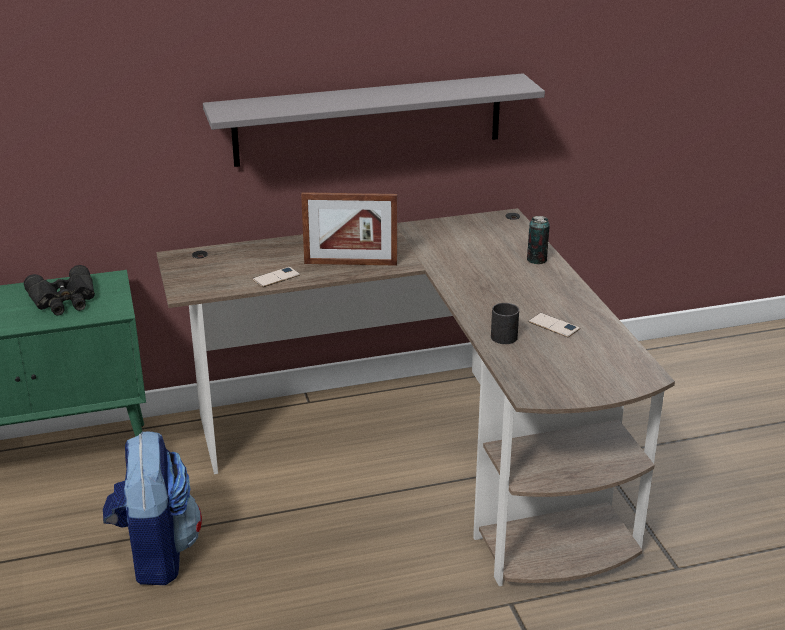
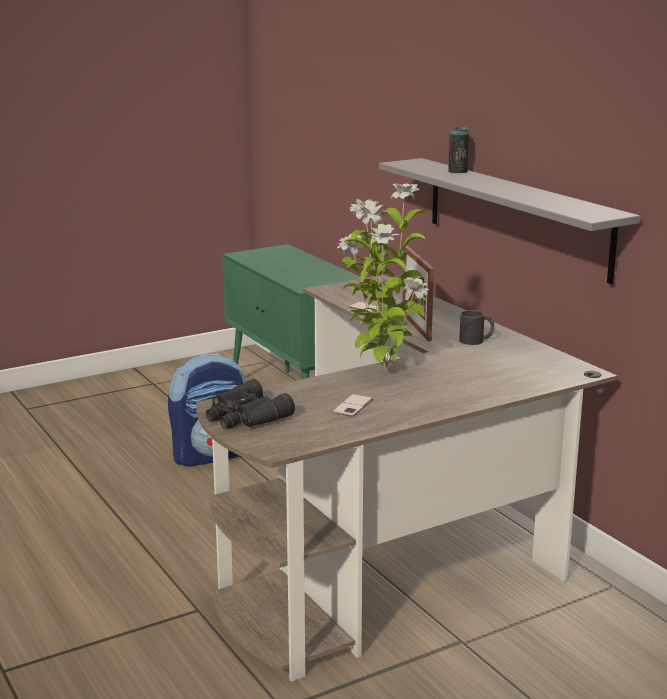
camera: 75 degrees right, 10 degrees down
black binoculars [24,265,95,315] -> black binoculars moved to [206,379,295,429]
black mug [491,303,519,344] -> black mug moved to [459,310,494,345]
can [527,216,550,264] -> can moved to [448,127,469,173]
none -> potted plant [337,182,429,372]

